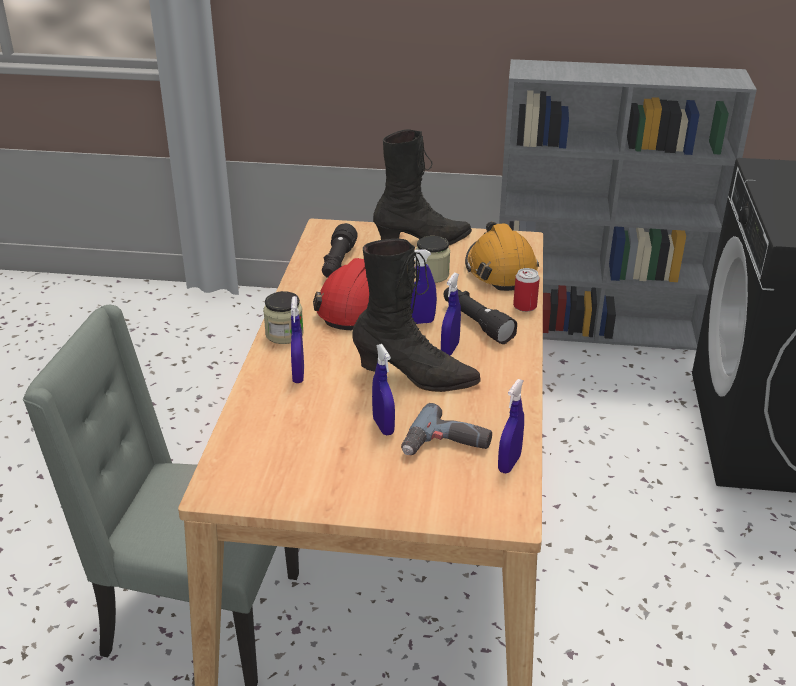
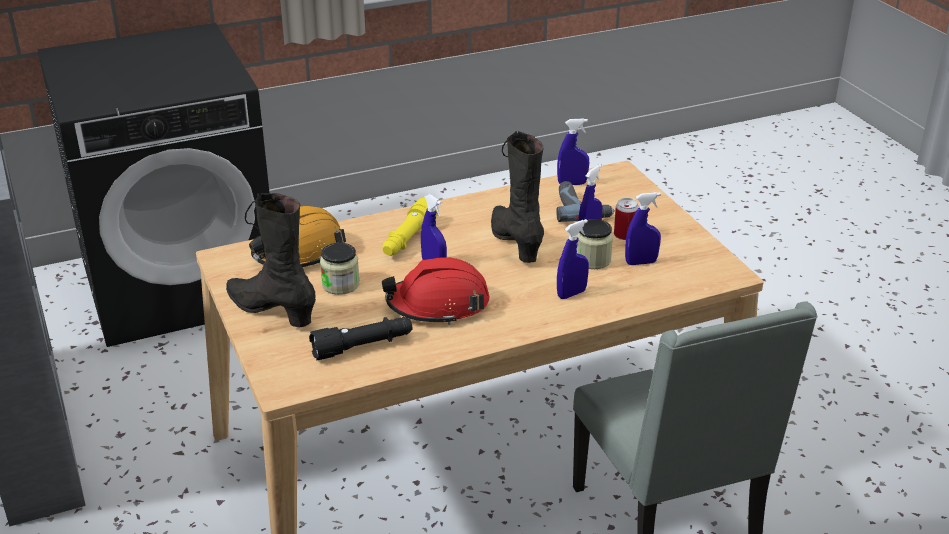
camera: 120 degrees left, 0 degrees up
jar [263,291,304,344] -> jar moved to [576,219,613,269]
blue spray bottle [441,273,461,355] -> blue spray bottle moved to [625,192,661,265]
black flashlight [444,287,517,344] -> yellow flashlight [382,198,438,256]
can [513,268,540,312] -> can moved to [614,198,639,240]

